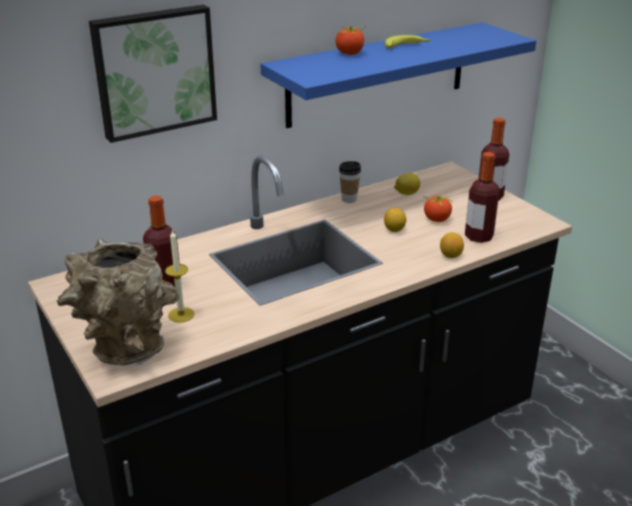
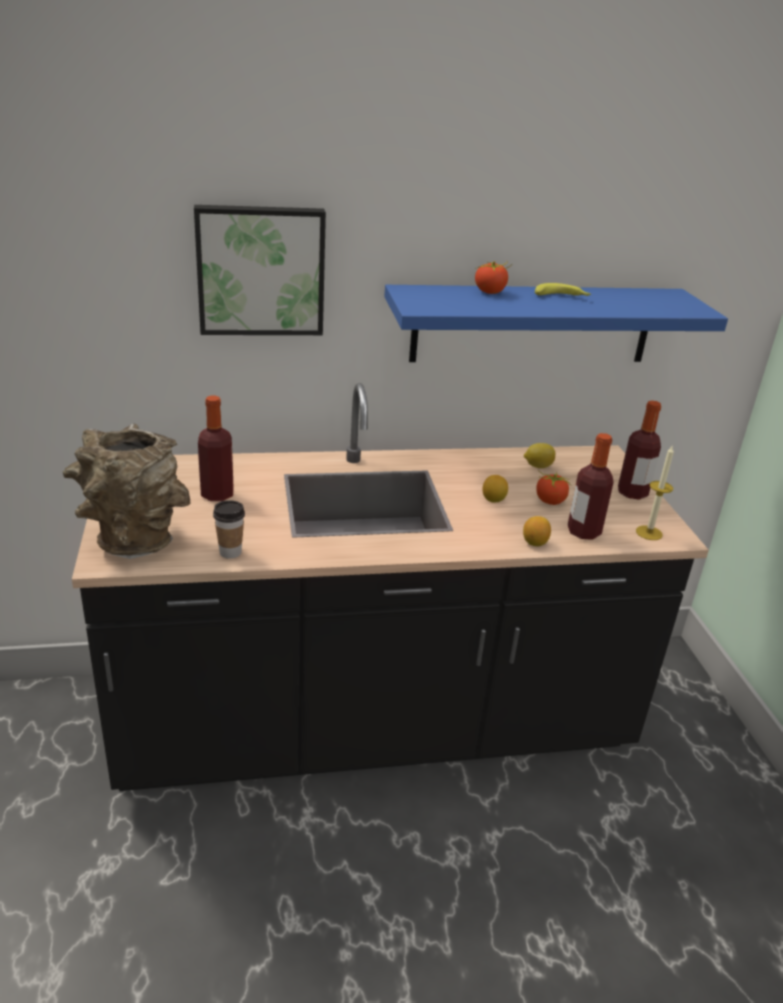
camera: 20 degrees right, 0 degrees up
candle [165,229,194,323] -> candle moved to [636,445,674,540]
cup [339,161,361,203] -> cup moved to [213,500,245,559]

